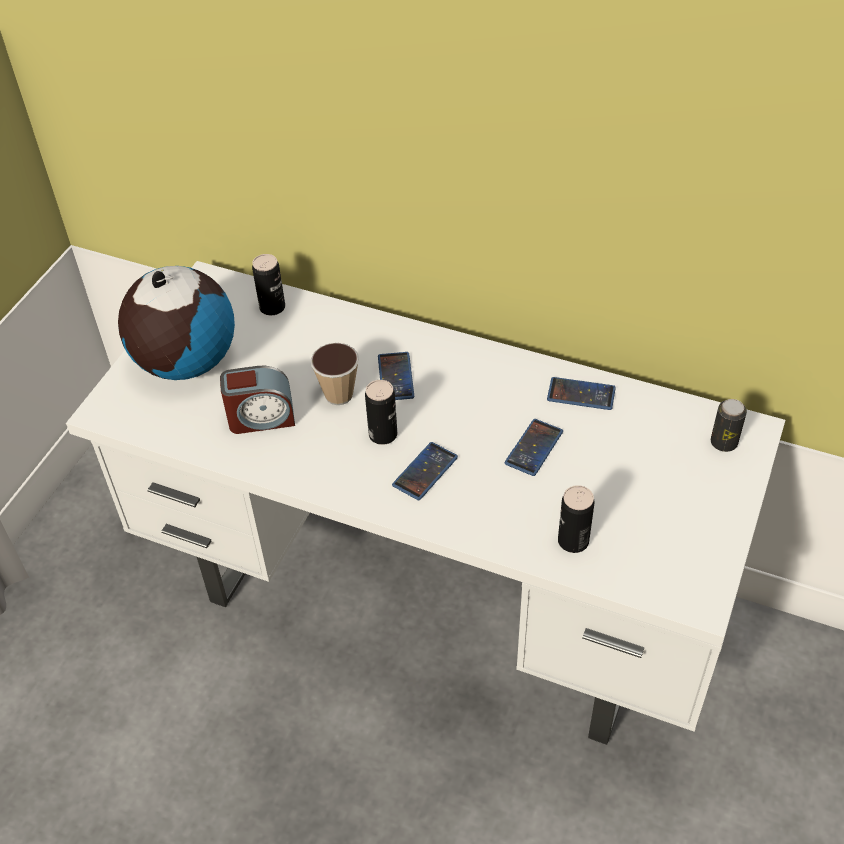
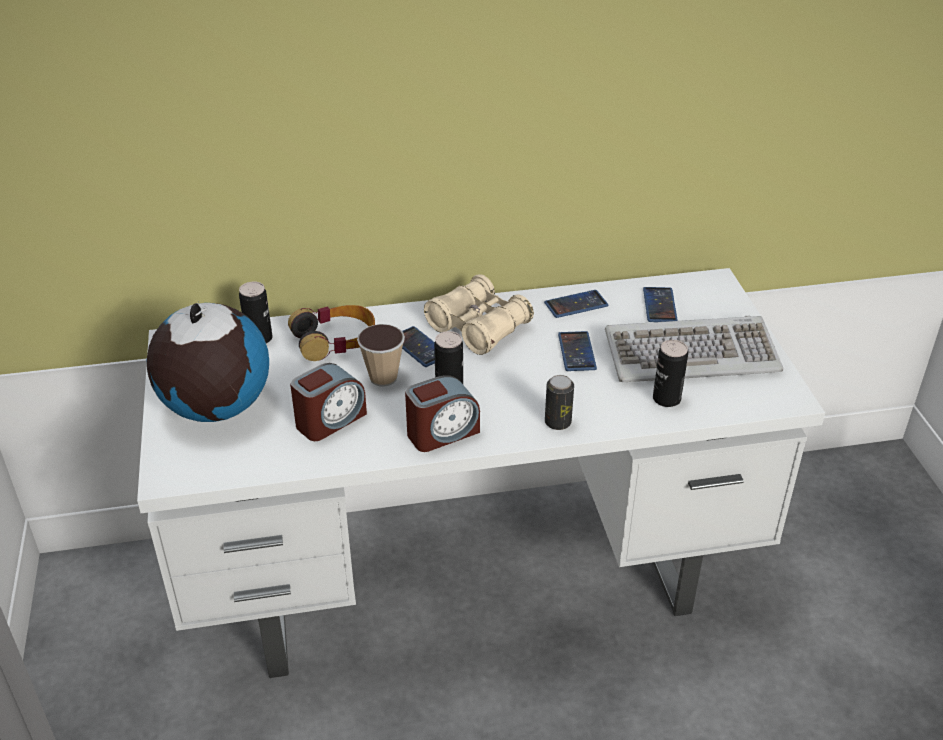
camera: 35 degrees left, 10 degrees down
phone [392,442,458,500] -> phone moved to [643,287,678,322]
can [711,399,747,452] -> can moved to [545,375,574,430]
none -> headphones [288,305,375,361]
none -> alarm clock [405,375,480,452]
none -> beige binoculars [424,274,534,355]
none -> keyboard [605,316,783,382]

